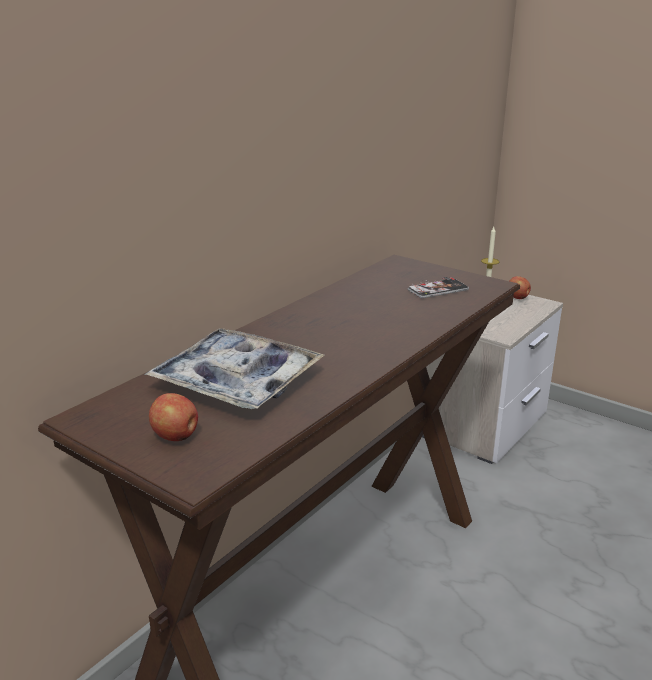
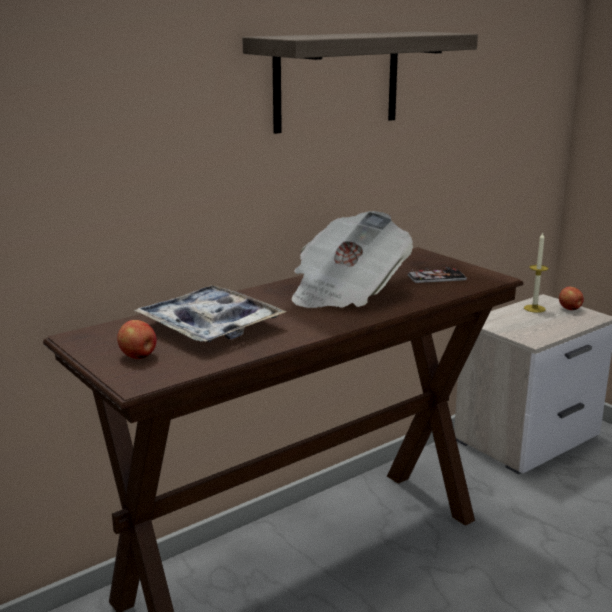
camera: 15 degrees right, 5 degrees down
none -> shelf [242,32,478,134]
none -> newspaper [292,211,413,308]

